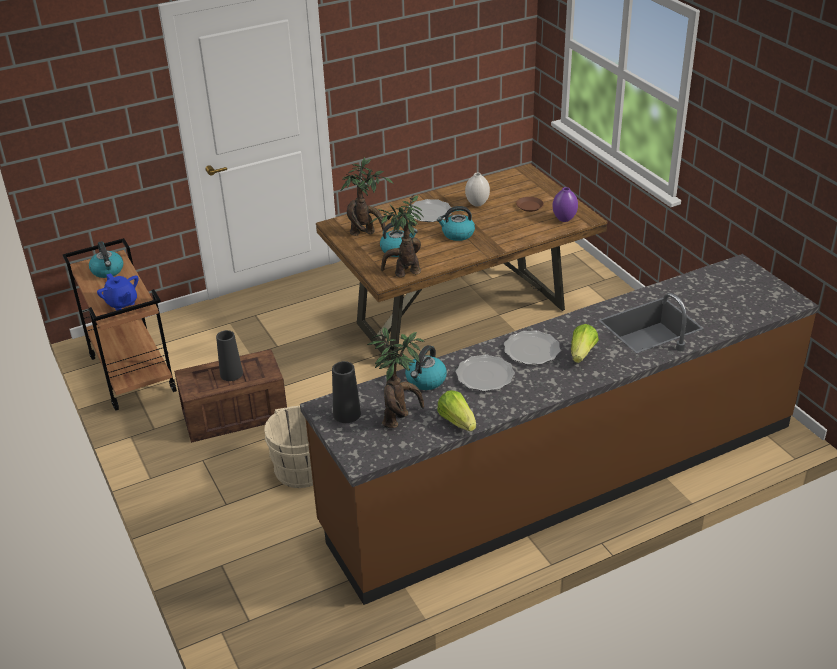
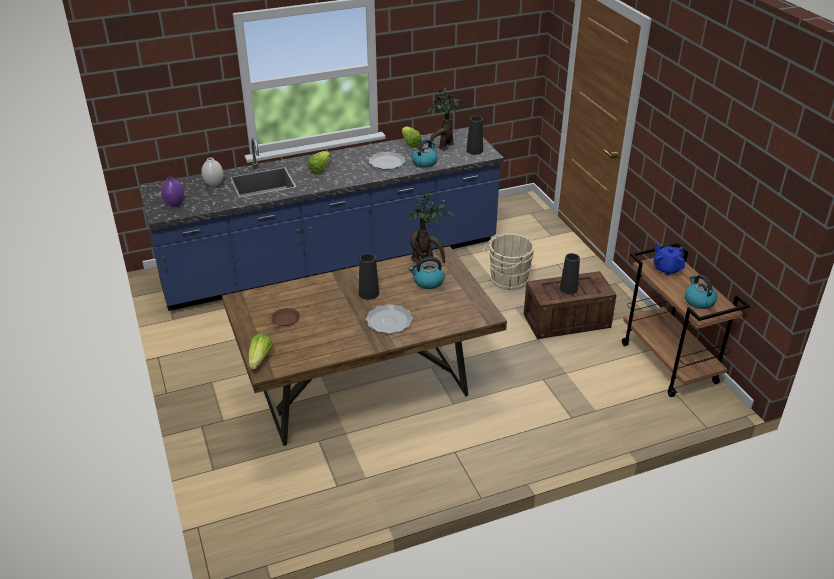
camera: 175 degrees left, 0 degrees up
brown counter [300,254,819,605] -> blue counter [139,127,504,311]
potted plant [341,157,393,236] -> none
kettle [437,206,475,241] -> black vase [359,253,379,300]
white vase [465,173,490,207] -> white vase moved to [201,158,223,187]
plate [504,331,561,365] -> none
purple vase [552,187,578,222] -> purple vase moved to [161,177,184,207]
none -> lettuce [249,333,273,369]

